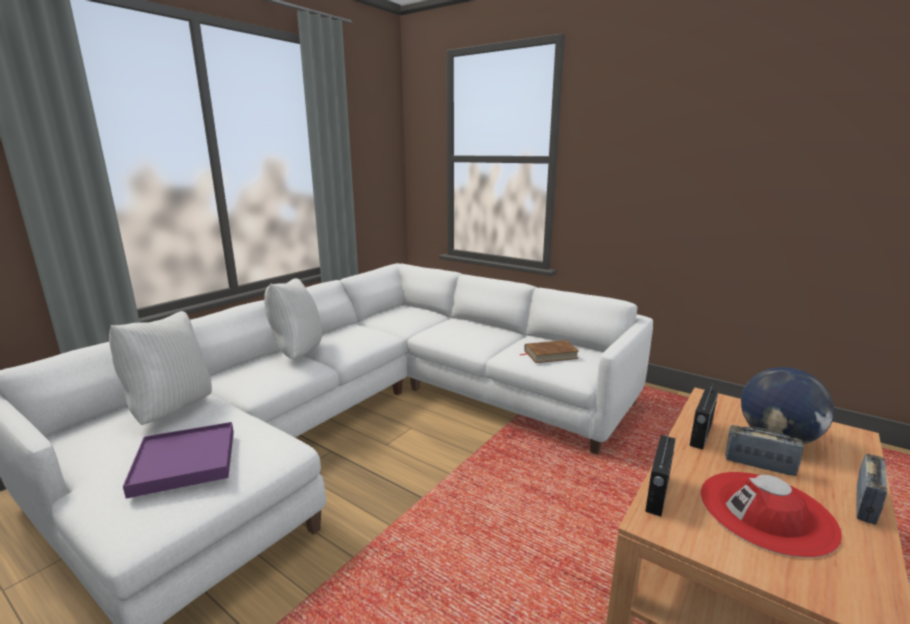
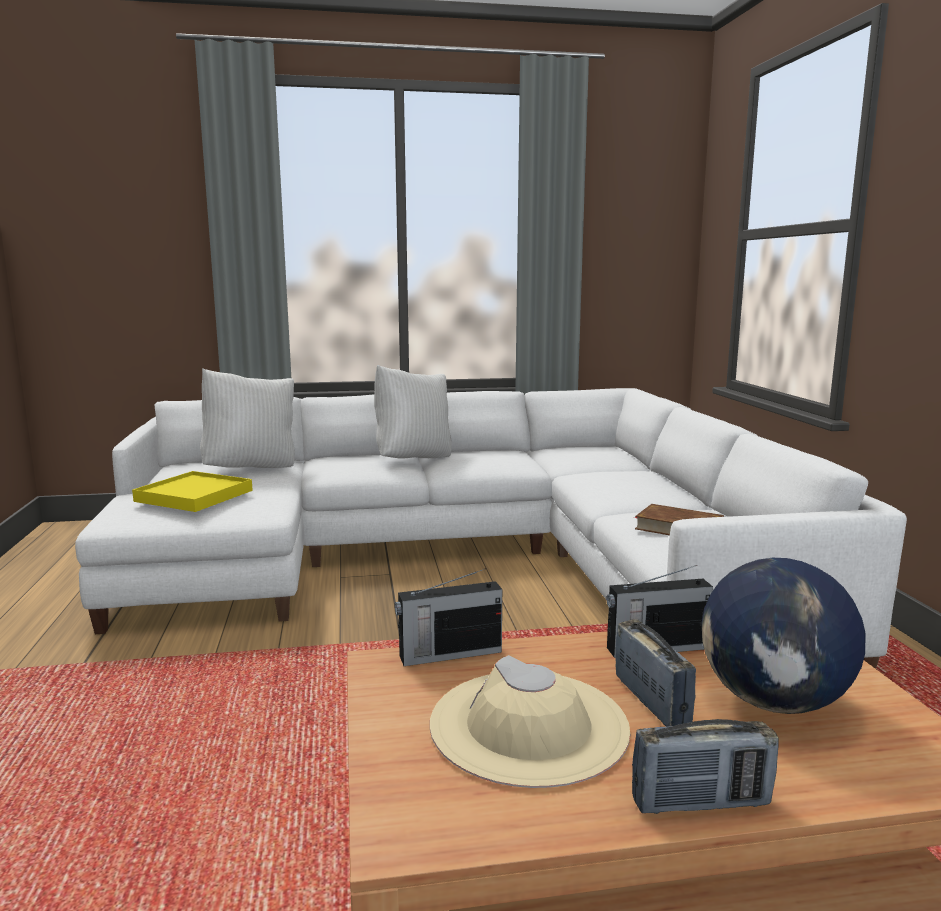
camera: 45 degrees right, 5 degrees down
purple tray [123,422,234,499] -> yellow tray [132,471,253,512]
red hat [701,472,842,558] -> beige hat [430,655,630,788]

